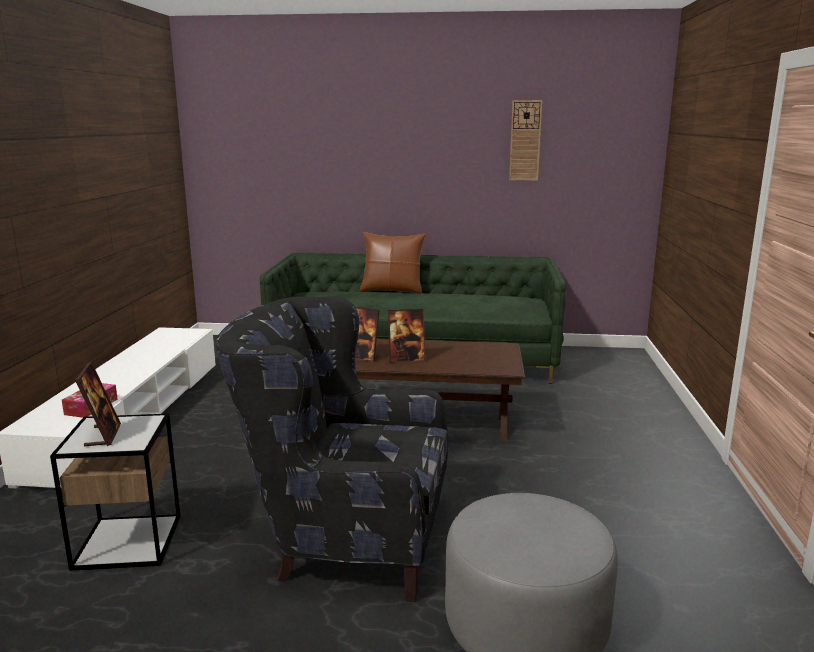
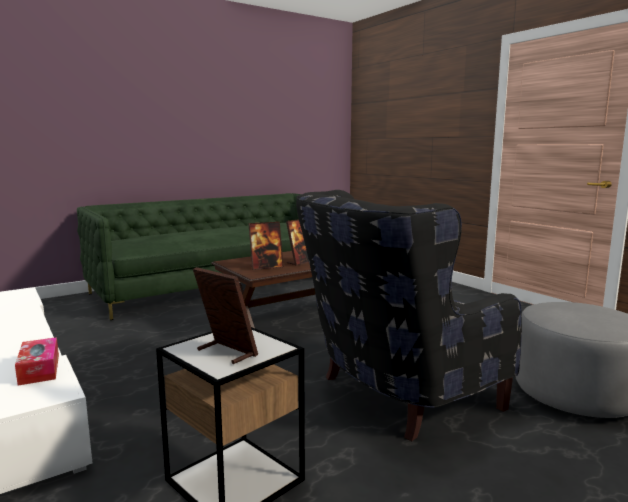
camera: 40 degrees left, 5 degrees down
brown pillow [360,232,425,294] -> none
wall clock [509,100,542,181] -> none

